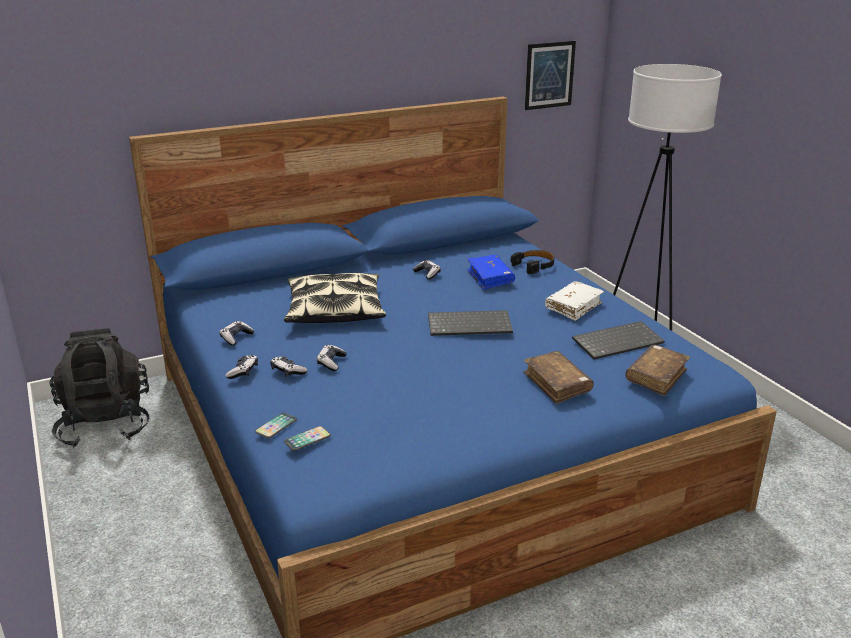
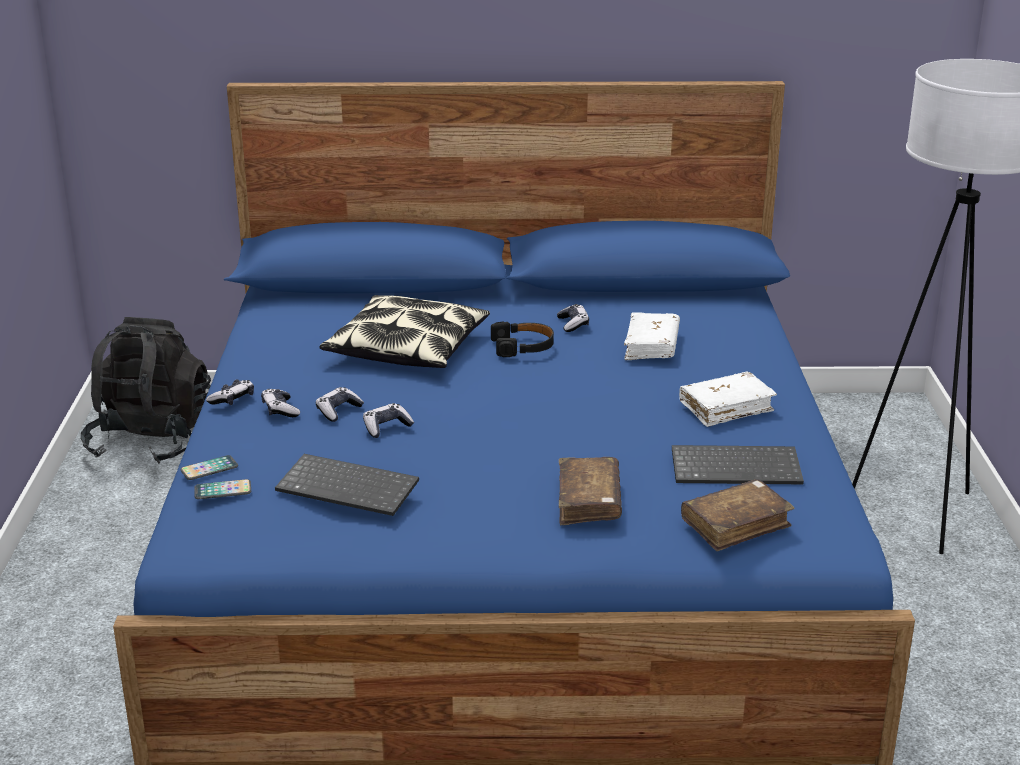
camera: 25 degrees right, 0 degrees up
game controller [219,321,254,346] -> game controller moved to [363,403,414,438]
keyboard [428,310,513,336] -> keyboard moved to [275,454,419,516]
blue book [467,255,515,290] -> white book [624,312,680,360]
black headphones [511,250,554,274] -> black headphones moved to [491,322,554,357]
picture [525,41,576,110] -> none

